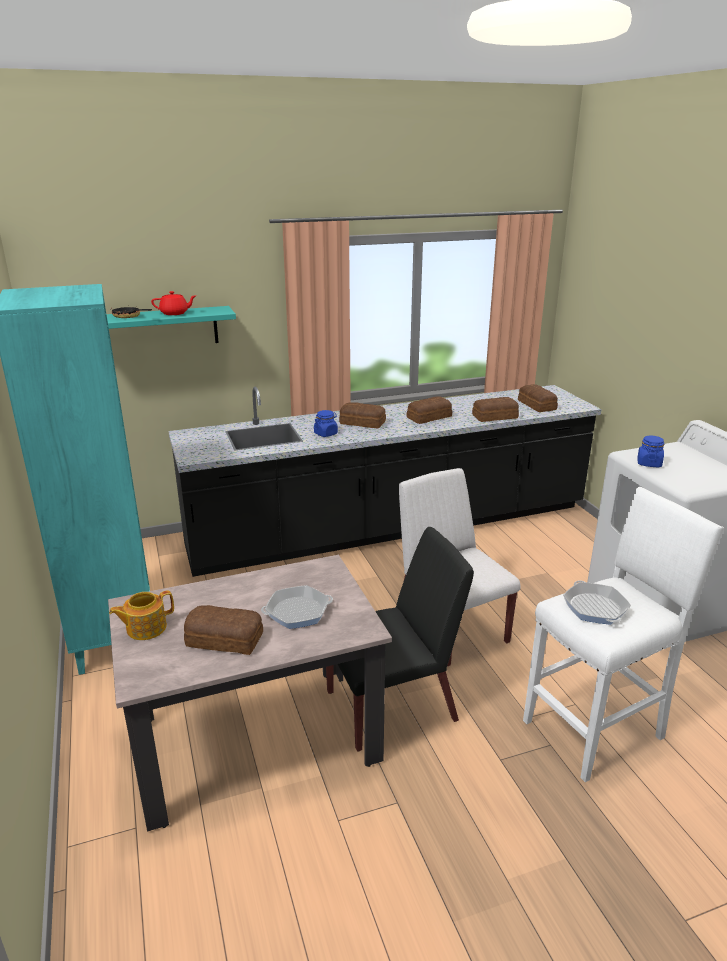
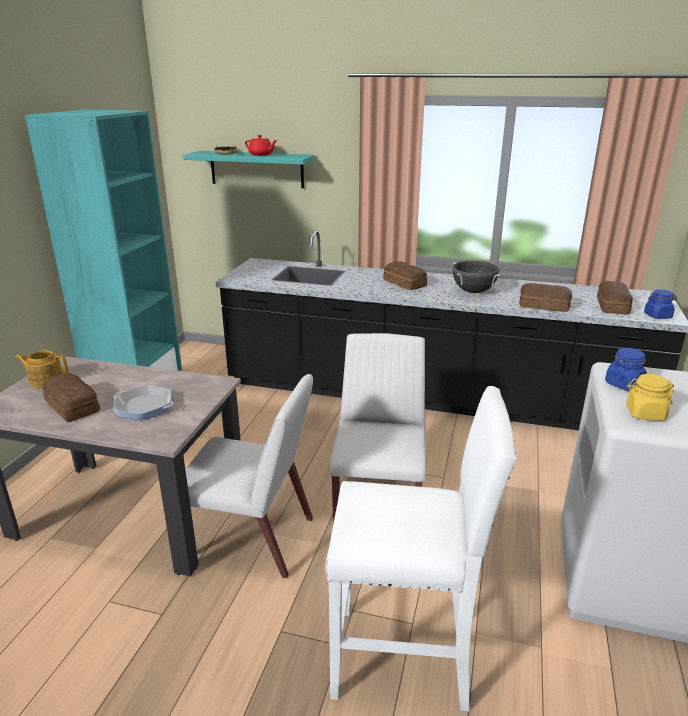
camera: 35 degrees right, 0 degrees up
blue jar [314,410,338,437] -> blue jar moved to [644,290,677,319]
black chair [326,527,474,752] -> white chair [185,374,313,578]
bread [407,396,452,424] -> black cooking pot [453,261,500,293]
frying pan [563,580,631,625] -> none
none -> yellow jar [626,374,674,421]

